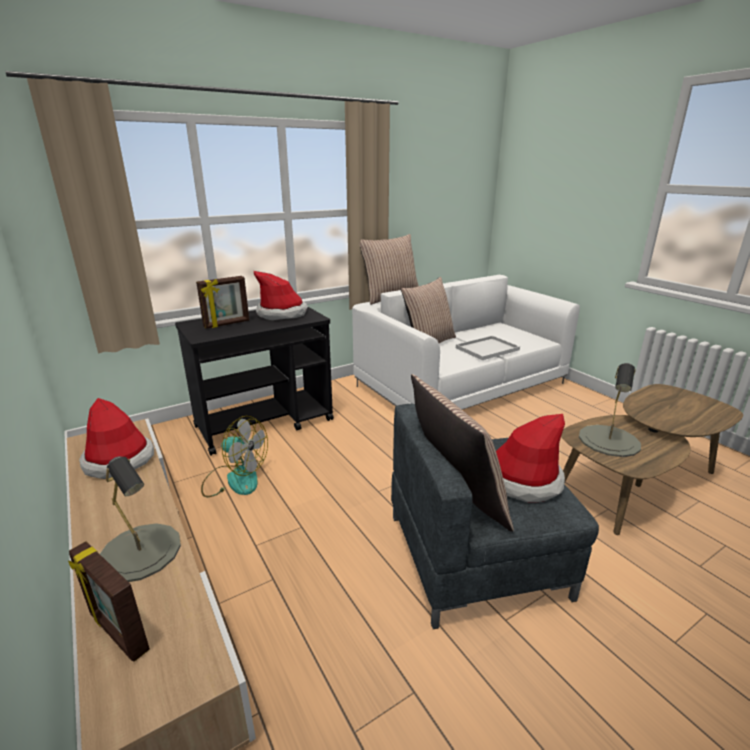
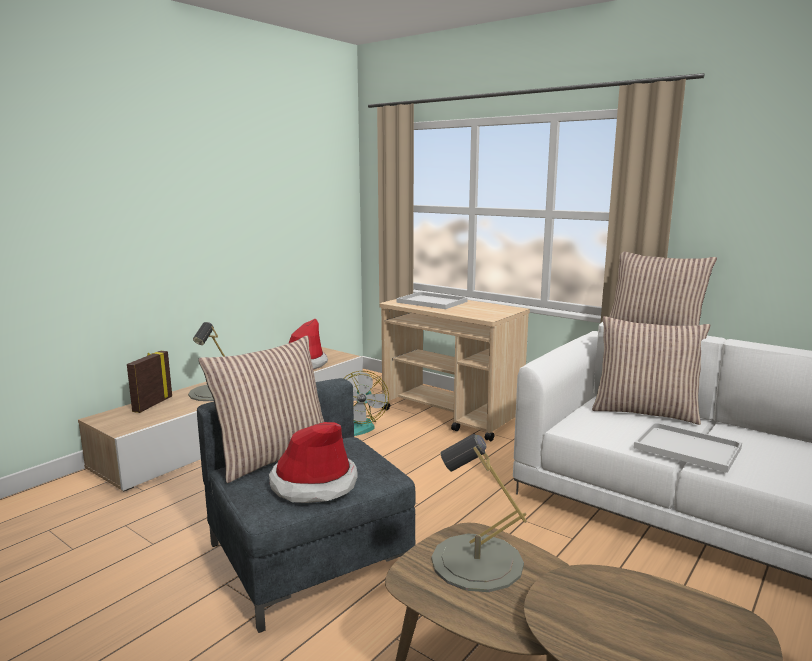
camera: 70 degrees right, 10 degrees down
black cart [175,307,334,456] -> beige cart [380,299,530,442]
picture frame [196,276,249,329] -> white tray [396,292,467,309]
hat [254,271,308,320] -> none

